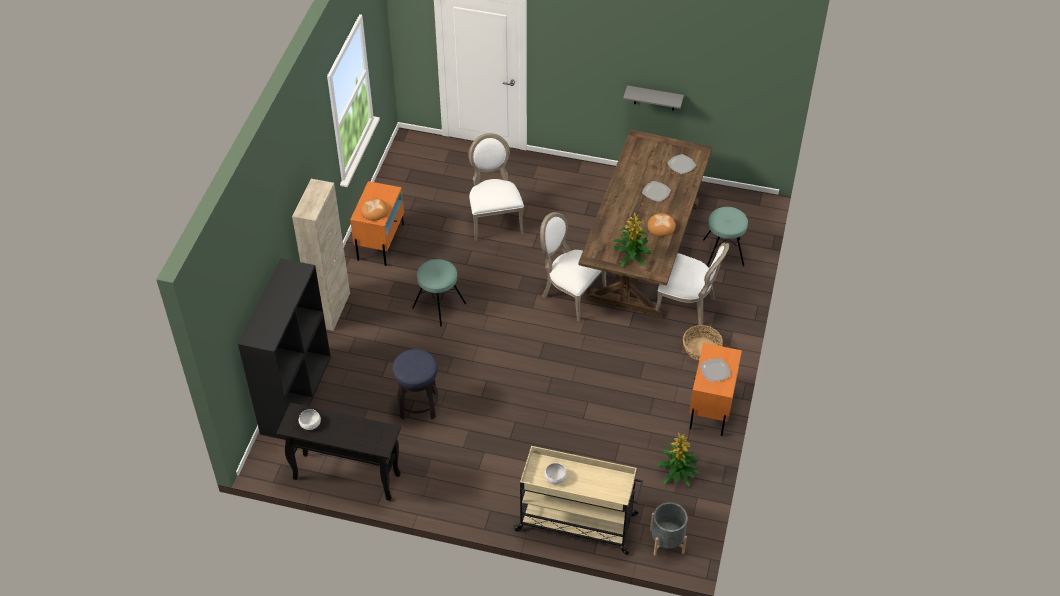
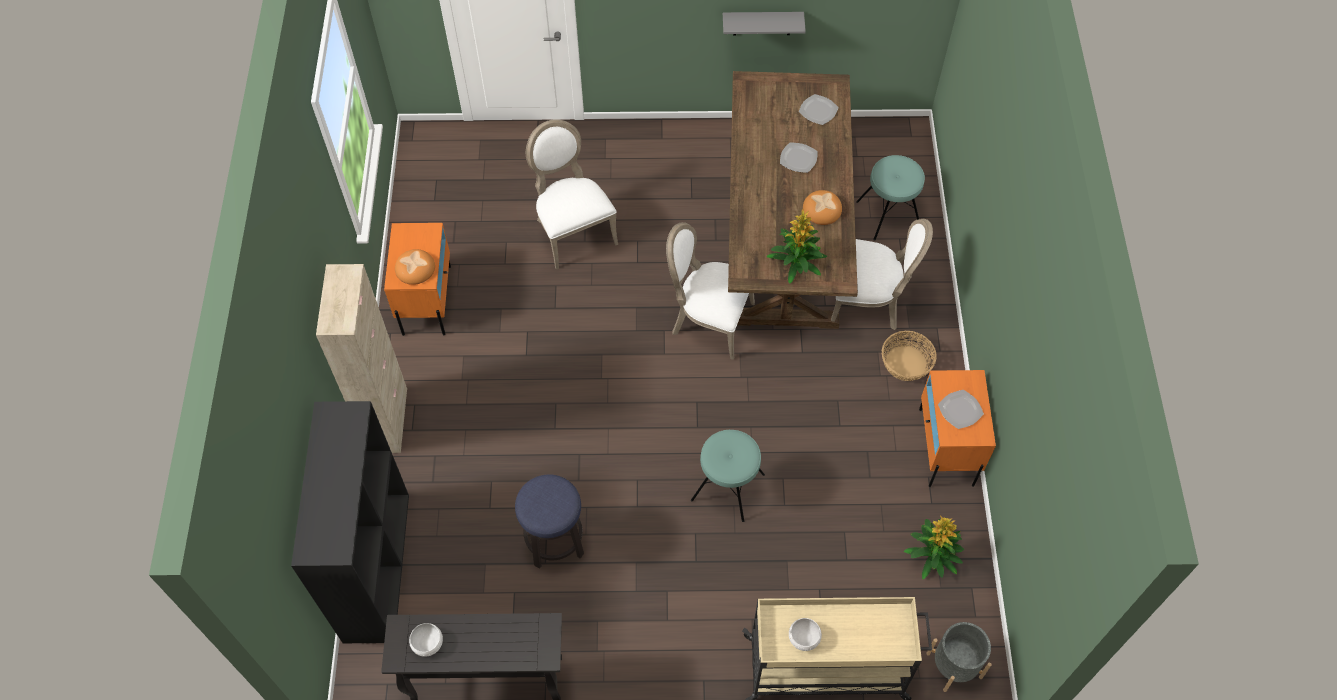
camera: 15 degrees left, 10 degrees up
turquoise stool [412,259,466,327] -> turquoise stool moved to [691,430,765,522]

